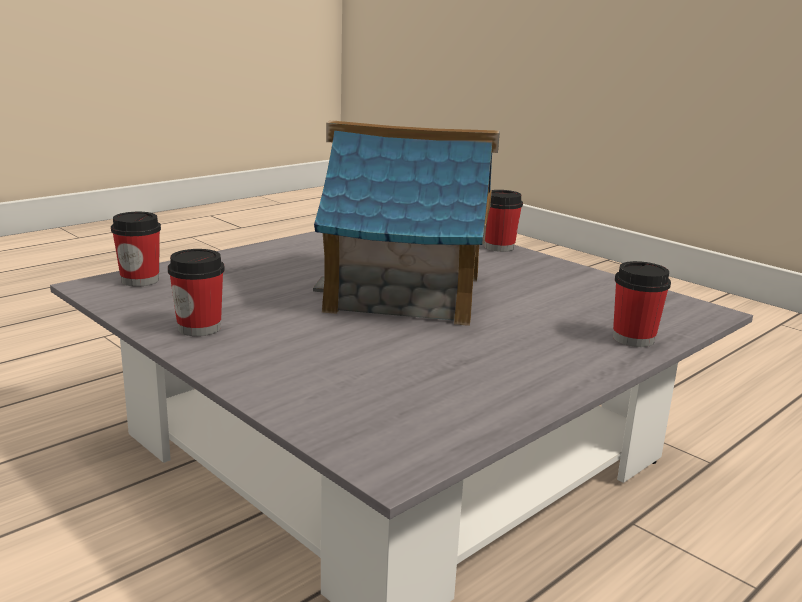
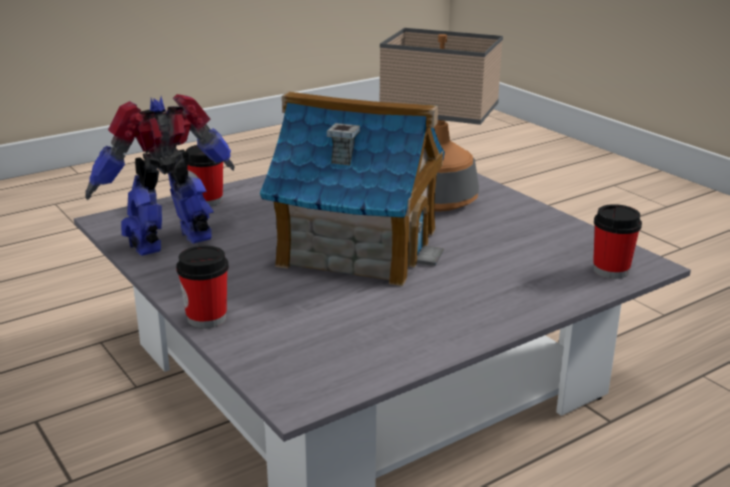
camera: 170 degrees left, 5 degrees up
cup [168,249,225,336] -> none
none -> toy robot [85,94,235,256]
none -> table lamp [380,28,503,212]

